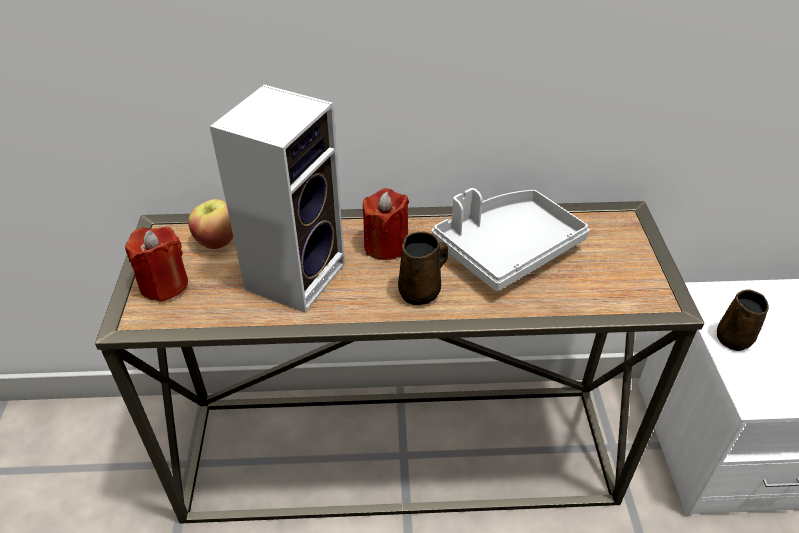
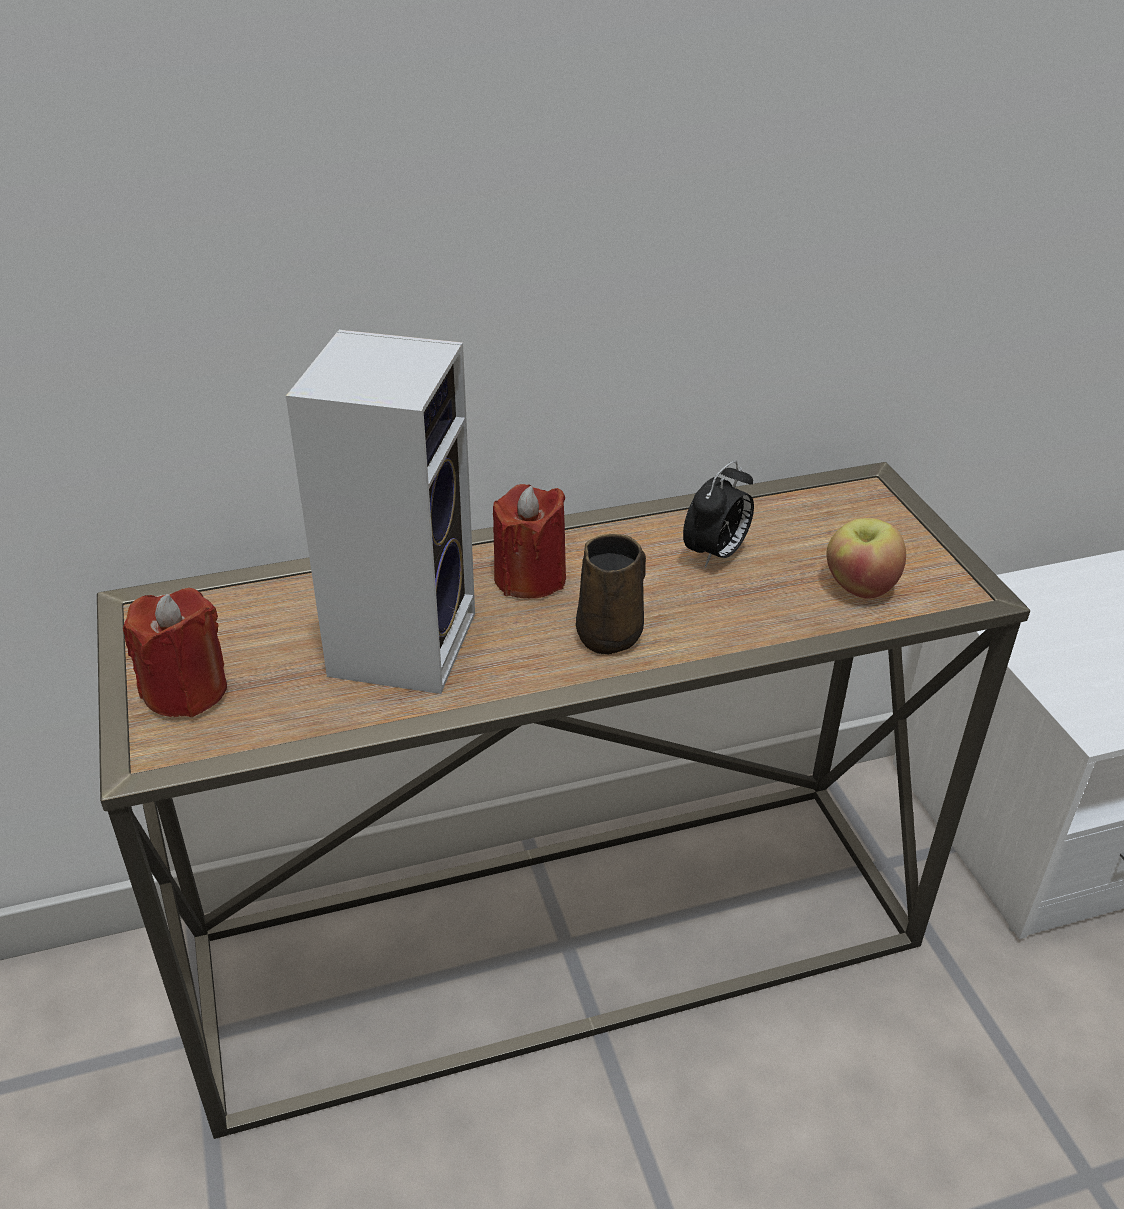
camera: 15 degrees left, 5 degrees down
apple [188,199,234,249] -> apple moved to [826,518,906,599]
grey tray [432,188,590,291] -> alarm clock [683,460,754,568]
brown mug [717,289,769,351] -> none

